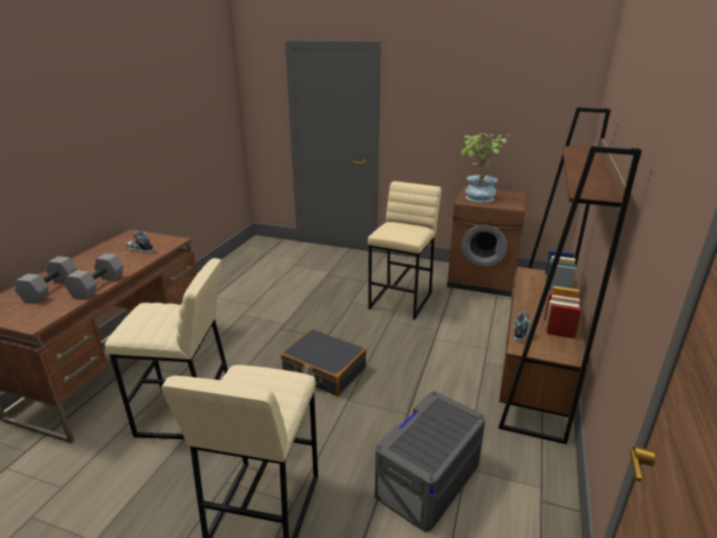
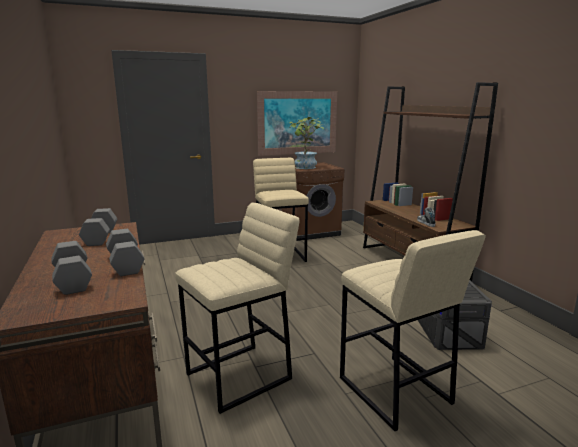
camera: 40 degrees left, 10 degrees down
shoe [126,230,154,254] -> grey dumbbell [79,208,117,246]
black suitcase [281,329,366,396] -> none
none -> picture [257,91,337,156]

